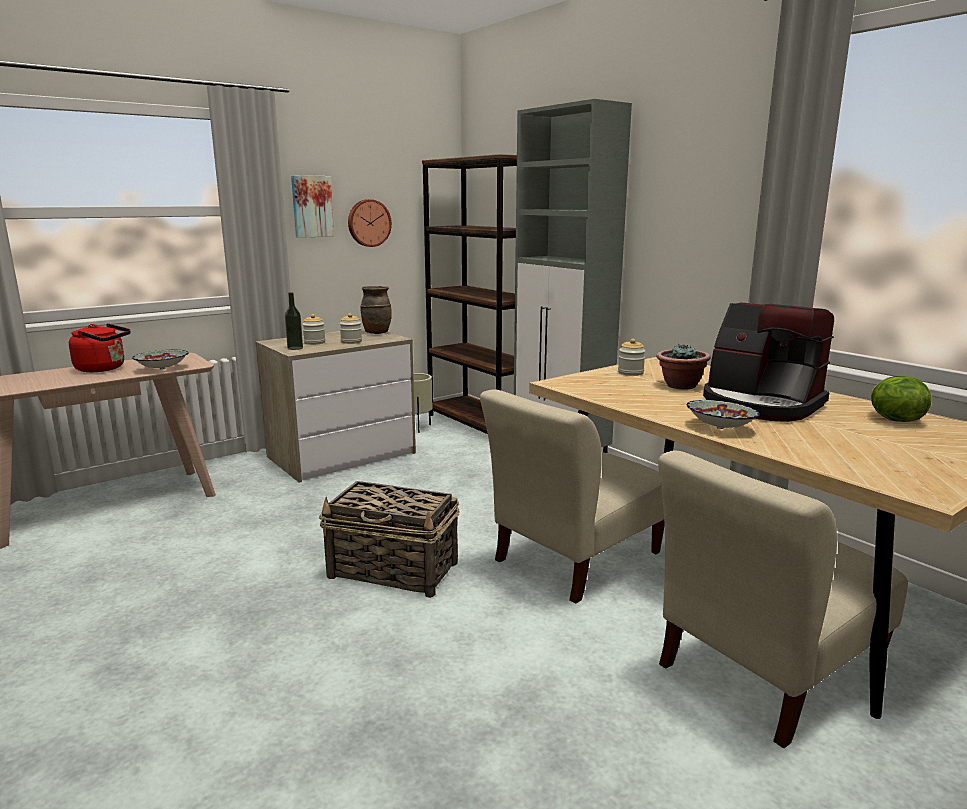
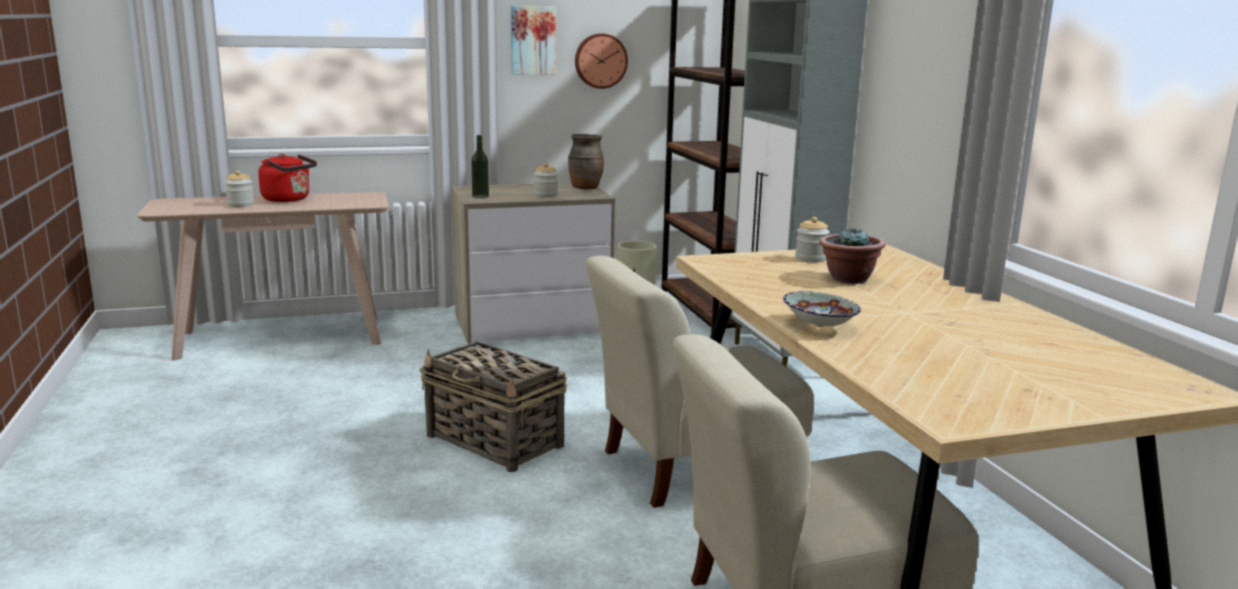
camera: 20 degrees right, 0 degrees up
bowl [132,350,189,369] -> none
jar [302,314,325,345] -> jar moved to [225,170,254,207]
coffee machine [703,302,834,422] -> none
lettuce [871,376,931,422] -> none

